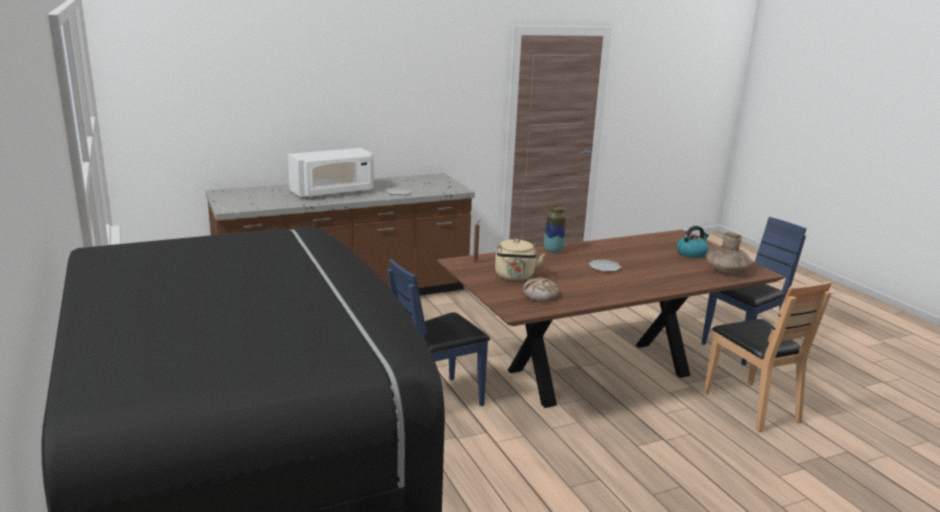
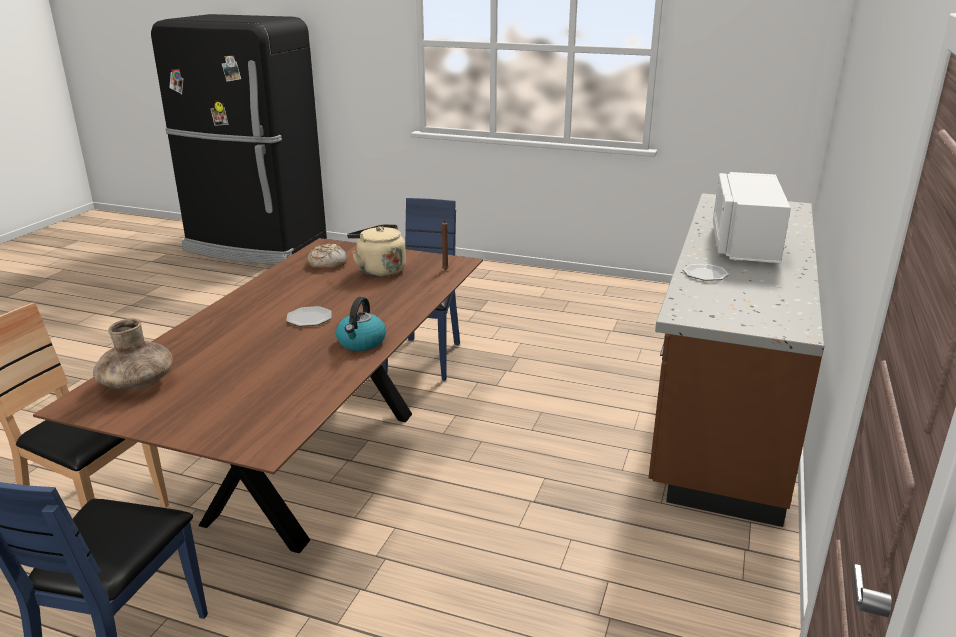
camera: 135 degrees right, 5 degrees up
vase [544,205,566,253] -> none
kettle [677,226,709,258] -> kettle moved to [336,297,386,351]

